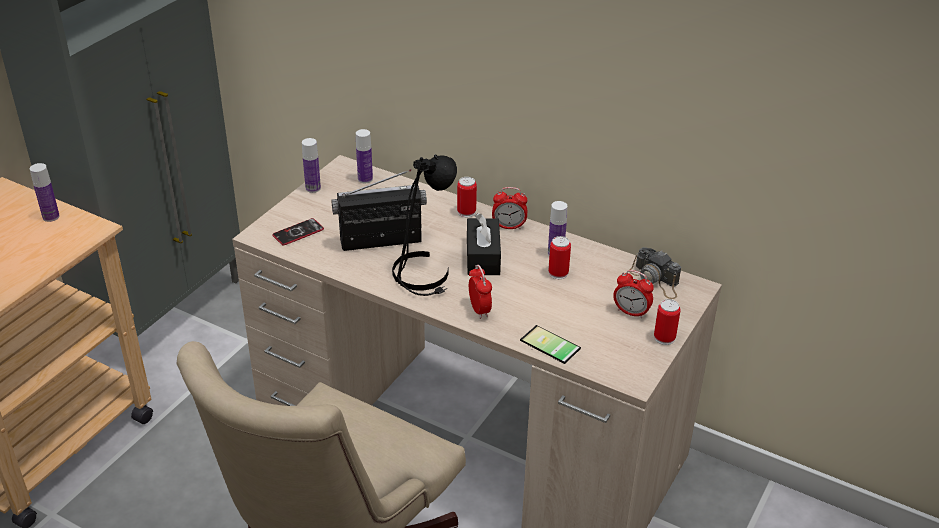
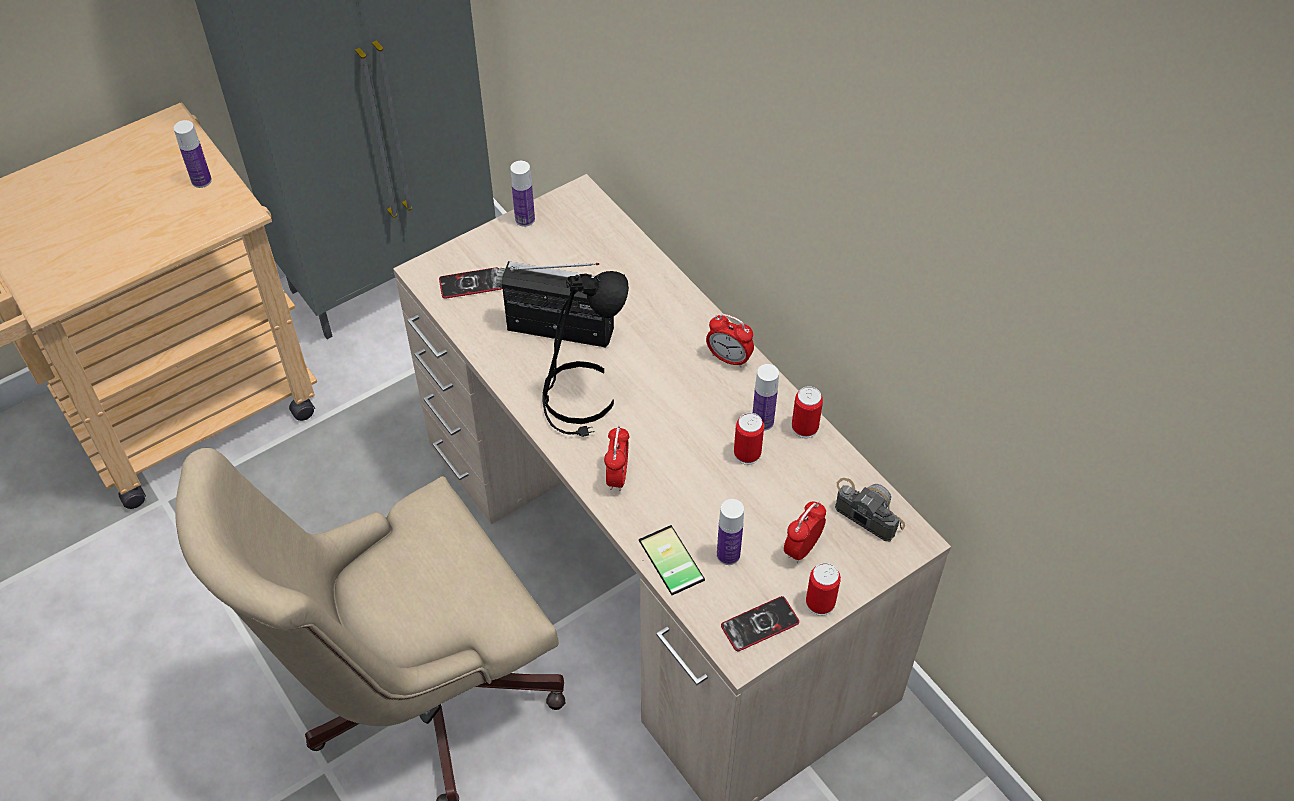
camera: 25 degrees right, 15 degrees up
bottle [356,129,373,183] -> bottle moved to [717,499,744,565]
can [457,177,477,217] -> can moved to [792,386,823,438]
black tissue box [467,213,501,275] -> none
alarm clock [613,270,654,319] -> alarm clock turned 75 degrees clockwise [784,501,826,563]
camera [629,247,681,299] -> camera turned 150 degrees clockwise [835,478,905,541]
none -> phone [721,596,799,651]

